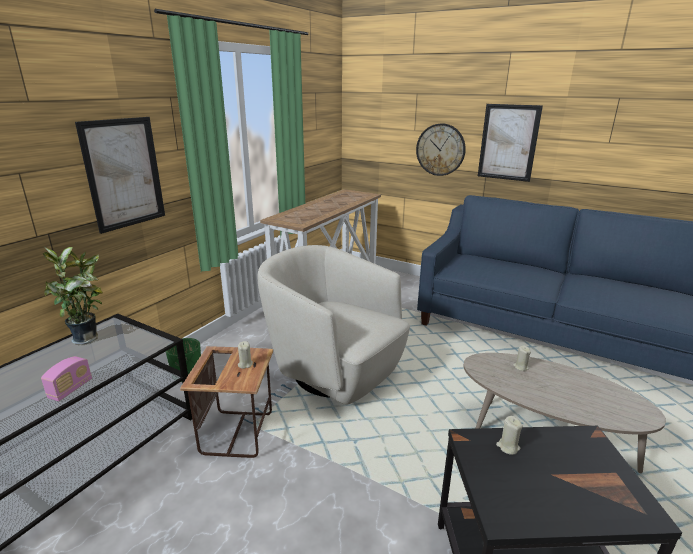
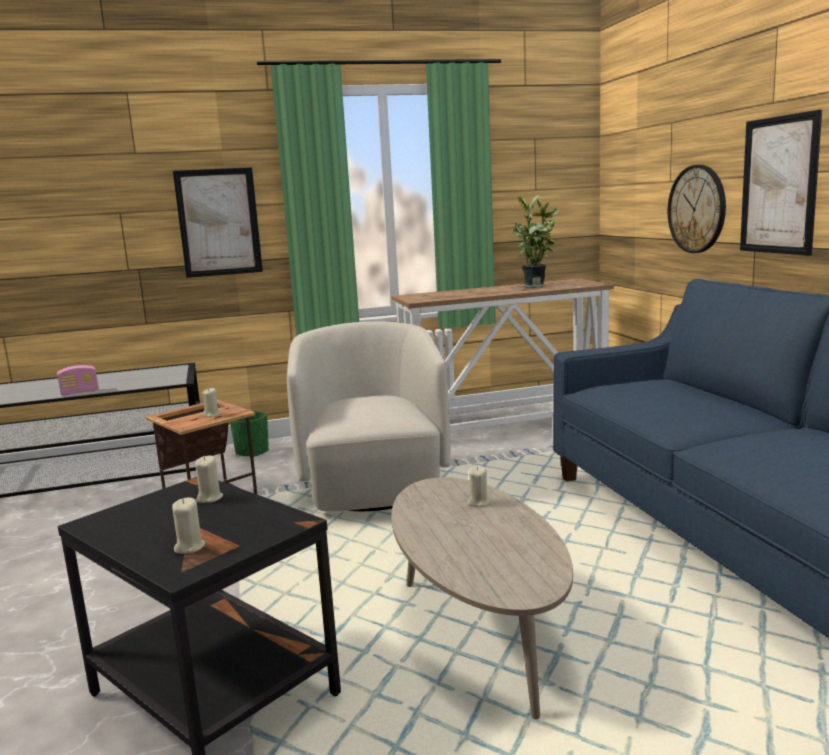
camera: 45 degrees right, 10 degrees down
potted plant [43,247,103,344] -> potted plant moved to [512,195,559,288]
none -> beige candle [172,498,205,554]

